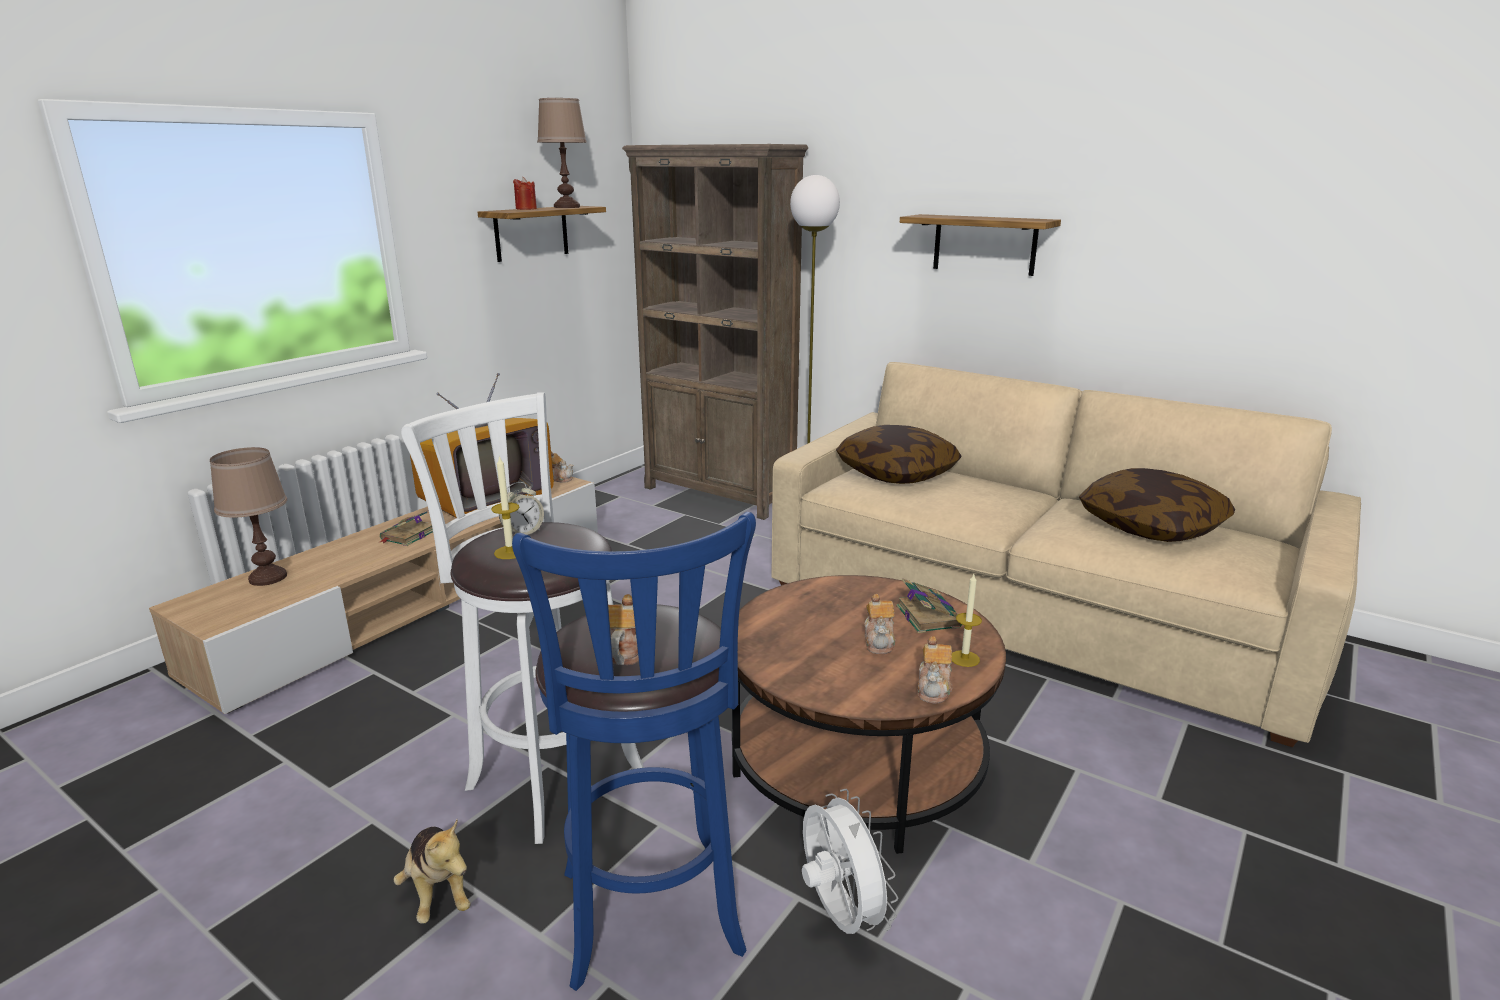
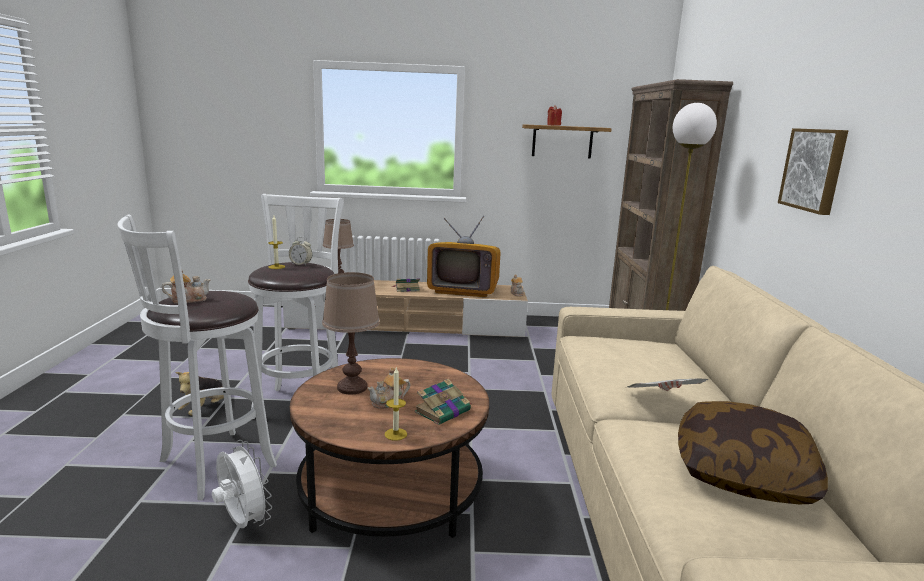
camera: 55 degrees right, 5 degrees down
blue stool [512,512,756,991] -> white stool [118,215,277,500]
brown table lamp [537,98,587,208] -> brown table lamp moved to [322,272,380,394]
white fan [802,789,898,934] -> white fan turned 75 degrees counterclockwise [212,440,272,528]
pillow [836,425,962,484] -> none
shelf [900,214,1061,276] -> picture [778,128,848,215]
teapot [917,636,953,704] -> none
none -> newspaper [626,378,709,391]

